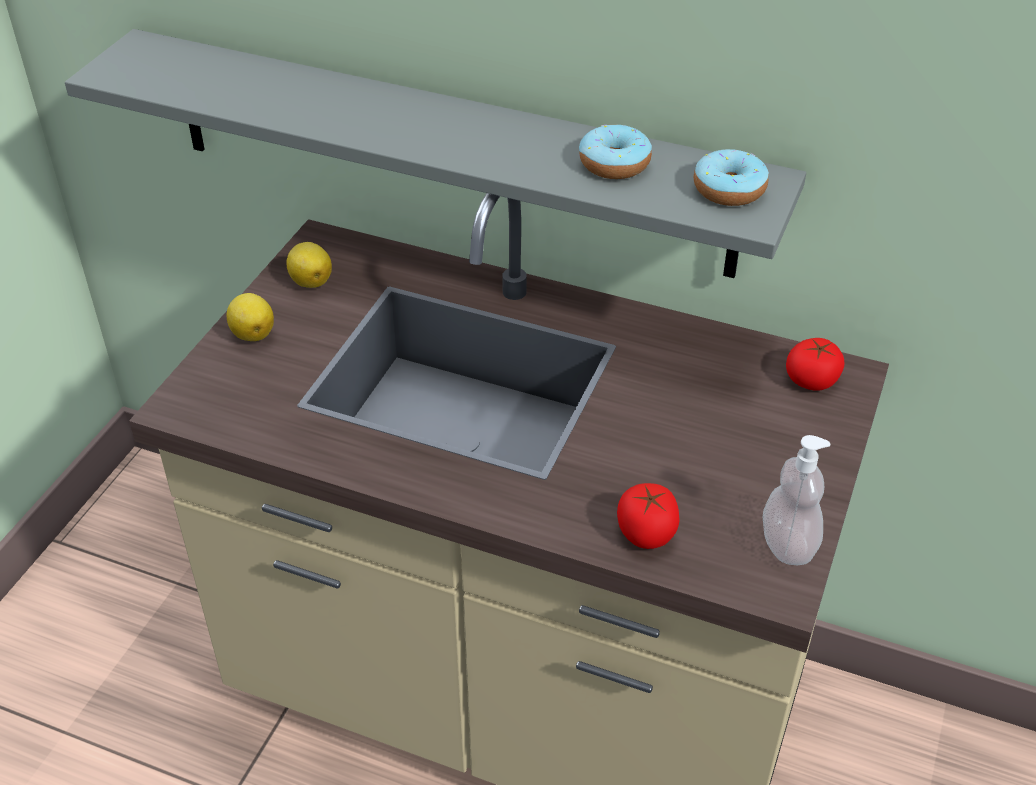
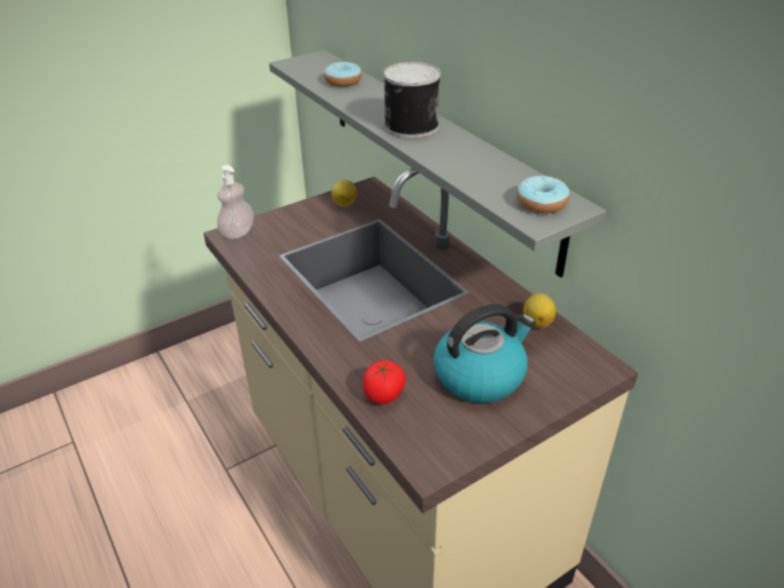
camera: 35 degrees right, 5 degrees down
lemon [227,293,274,341] -> lemon moved to [523,293,556,328]
donut [579,125,652,179] -> donut moved to [324,62,362,87]
soap dispenser [763,435,830,565] -> soap dispenser moved to [217,165,254,239]
tomato [786,338,844,391] -> none
none -> can [383,62,441,138]
none -> kettle [434,304,536,403]

